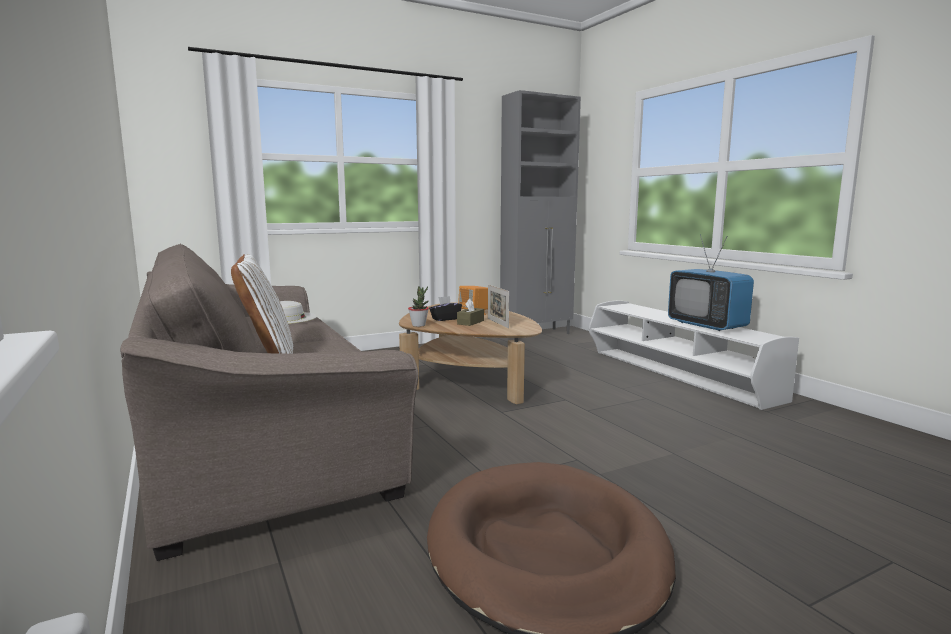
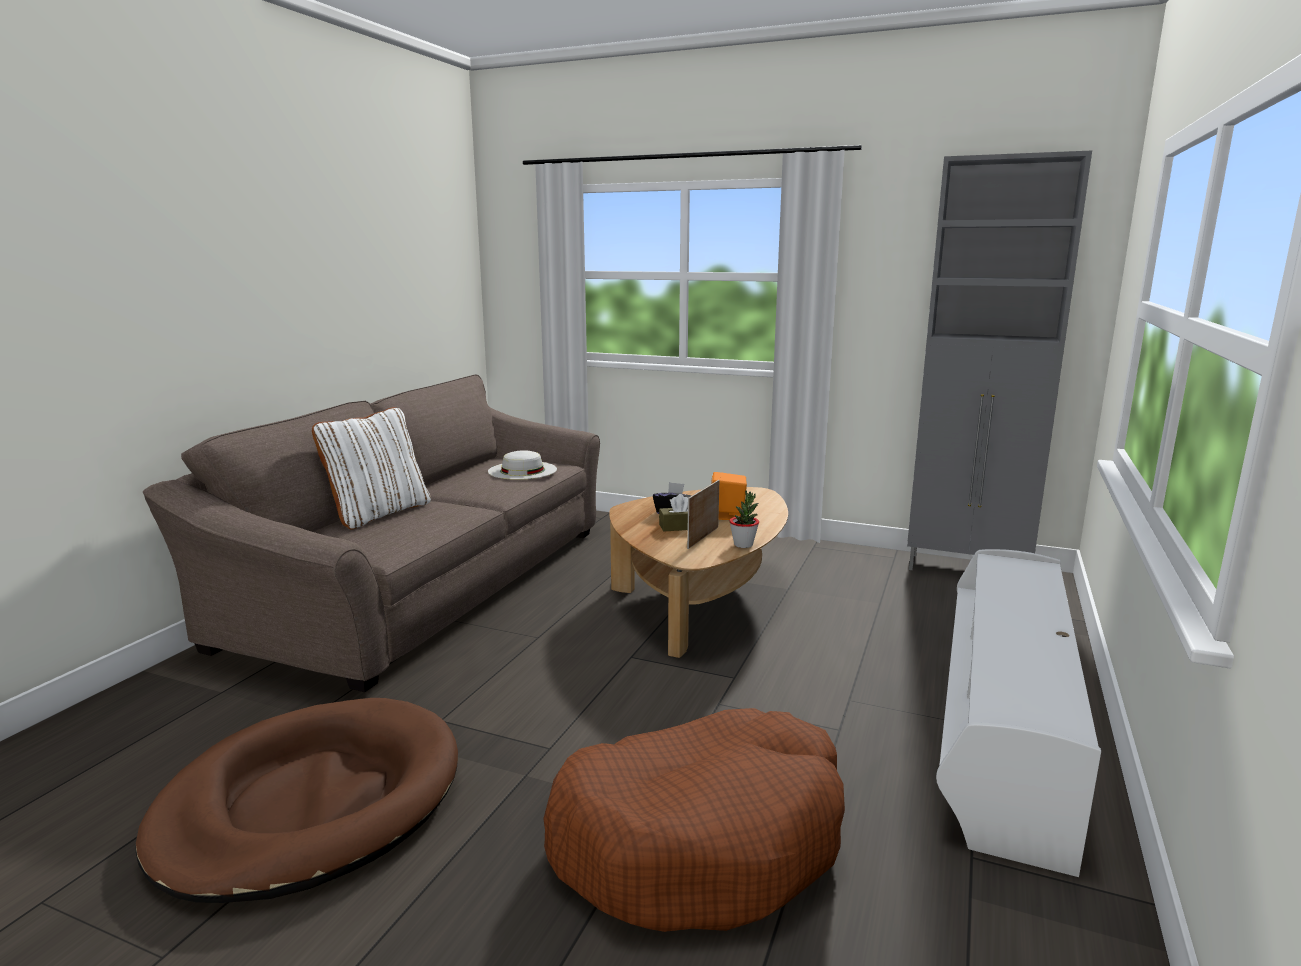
camera: 50 degrees right, 5 degrees up
potted plant [408,286,429,327] -> potted plant moved to [729,491,759,548]
television [668,234,754,331] -> none
none -> brown dog bed [543,708,845,932]

